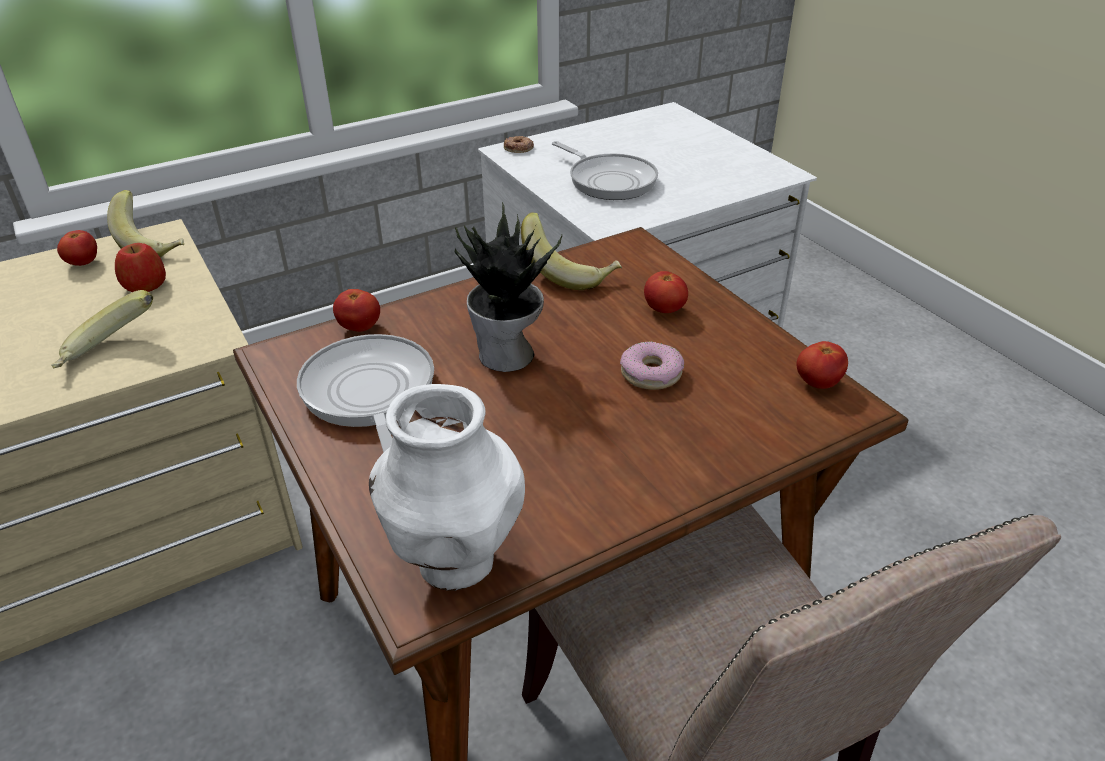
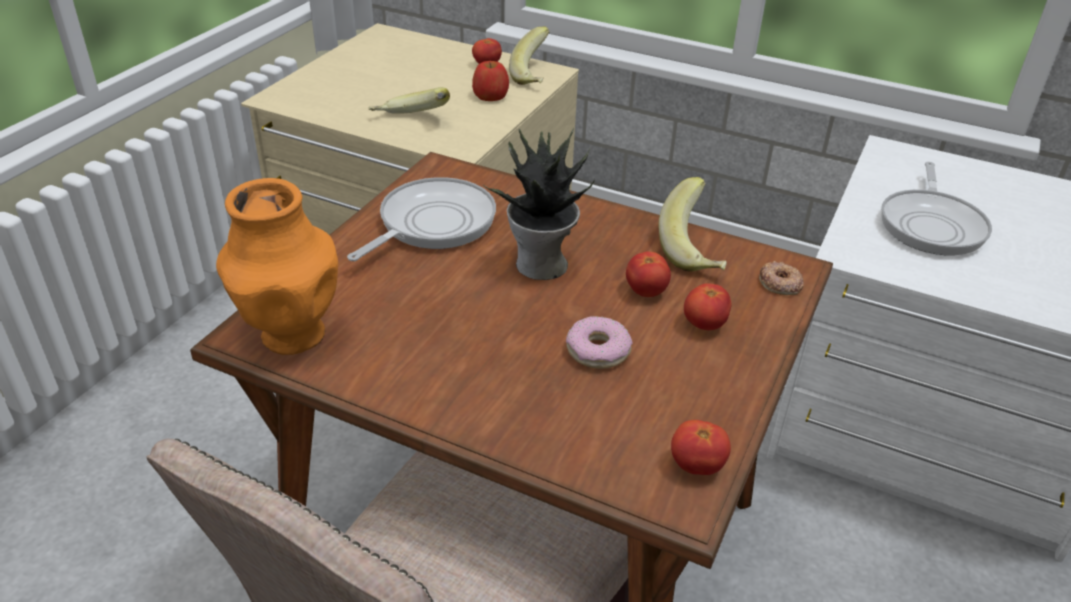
camera: 55 degrees right, 0 degrees up
tomato [333,289,380,332] -> tomato moved to [626,251,671,297]
white vase [369,384,525,591] -> orange vase [216,178,338,355]
donut [504,136,534,153] -> donut moved to [759,261,804,295]

